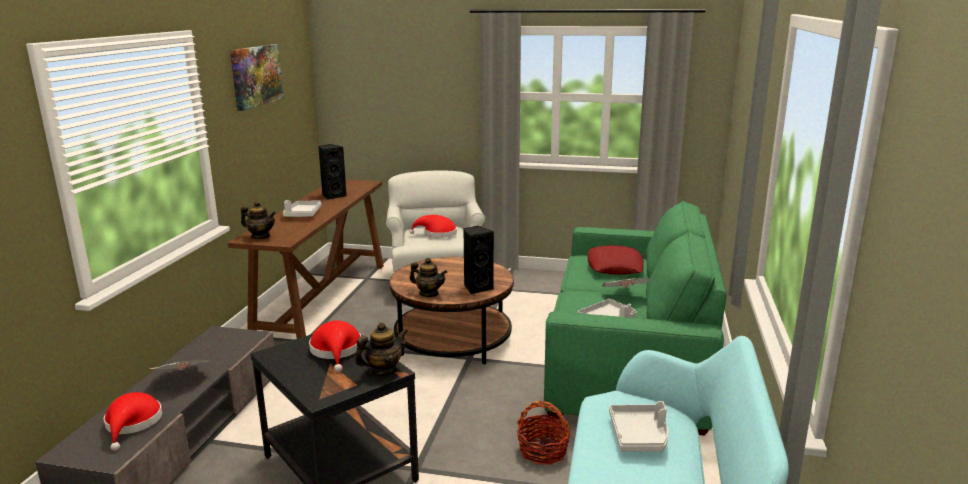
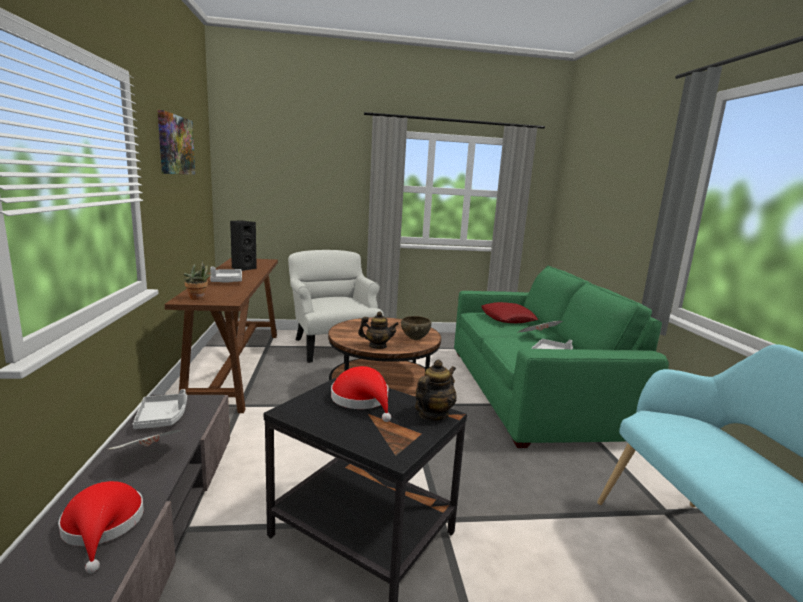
camera: 20 degrees left, 5 degrees down
teapot [241,201,276,239] -> potted plant [183,260,212,300]
red hat [409,215,457,238] -> none
black speaker [463,226,494,294] -> brown bowl [401,316,431,340]
basket [517,401,571,465] -> none
grey tray [609,401,668,452] -> grey tray moved to [133,389,187,429]

